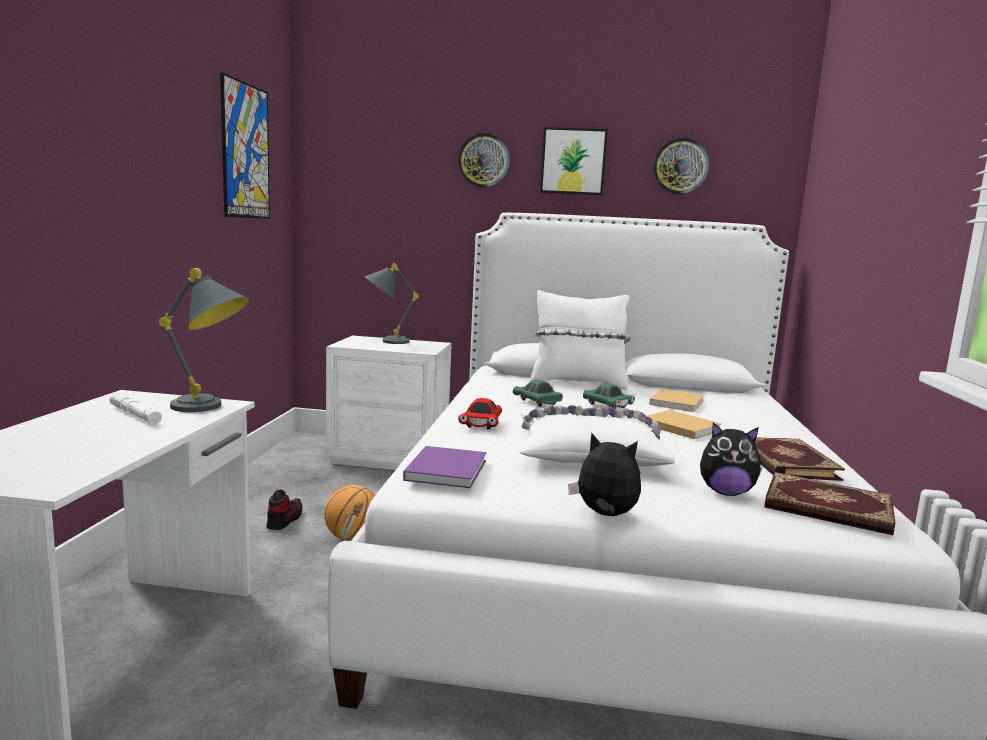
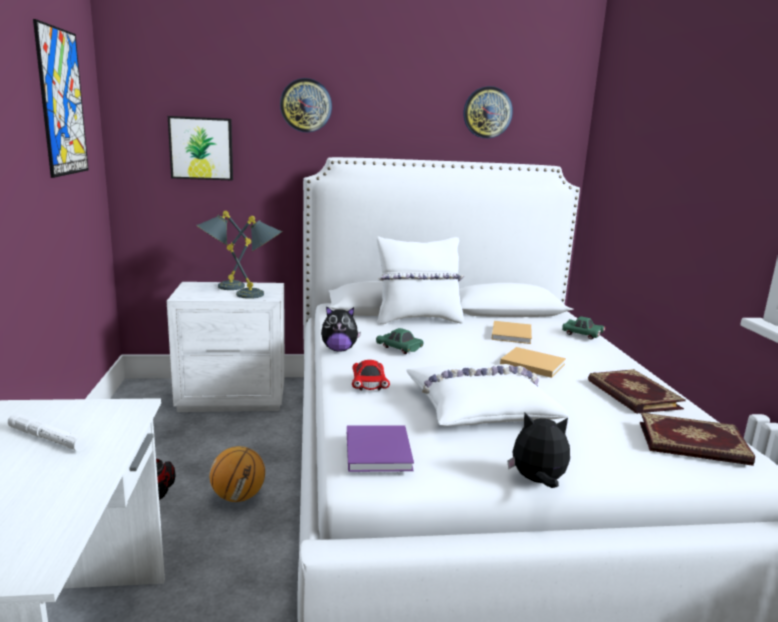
camera: 15 degrees left, 5 degrees up
grey table lamp [159,268,249,412] -> grey table lamp moved to [227,216,282,299]
picture [540,127,608,195] -> picture moved to [168,116,233,180]
green toy car [583,383,635,408] -> green toy car moved to [562,316,605,340]
plush toy [700,422,763,496] -> plush toy moved to [321,306,361,352]

